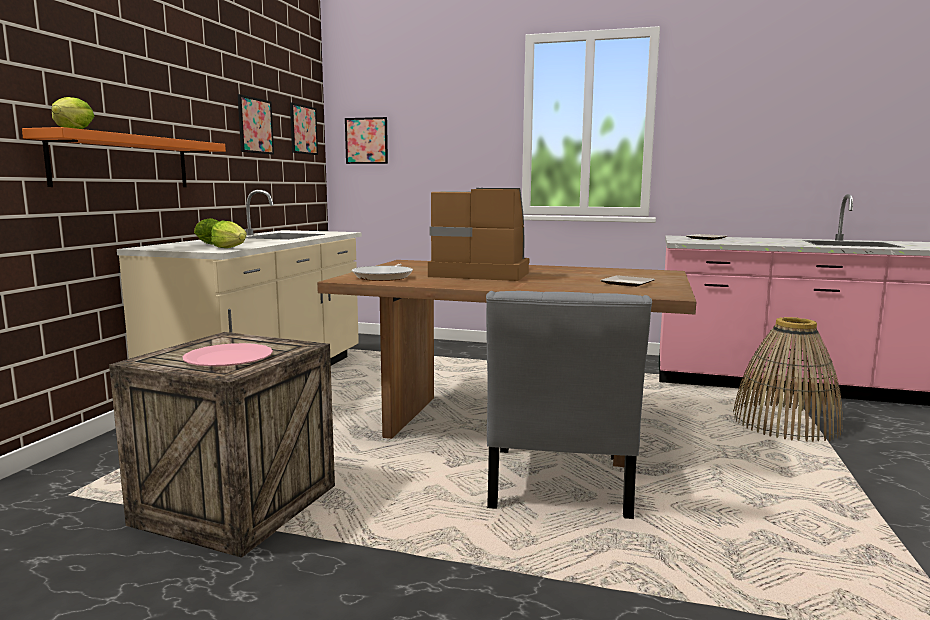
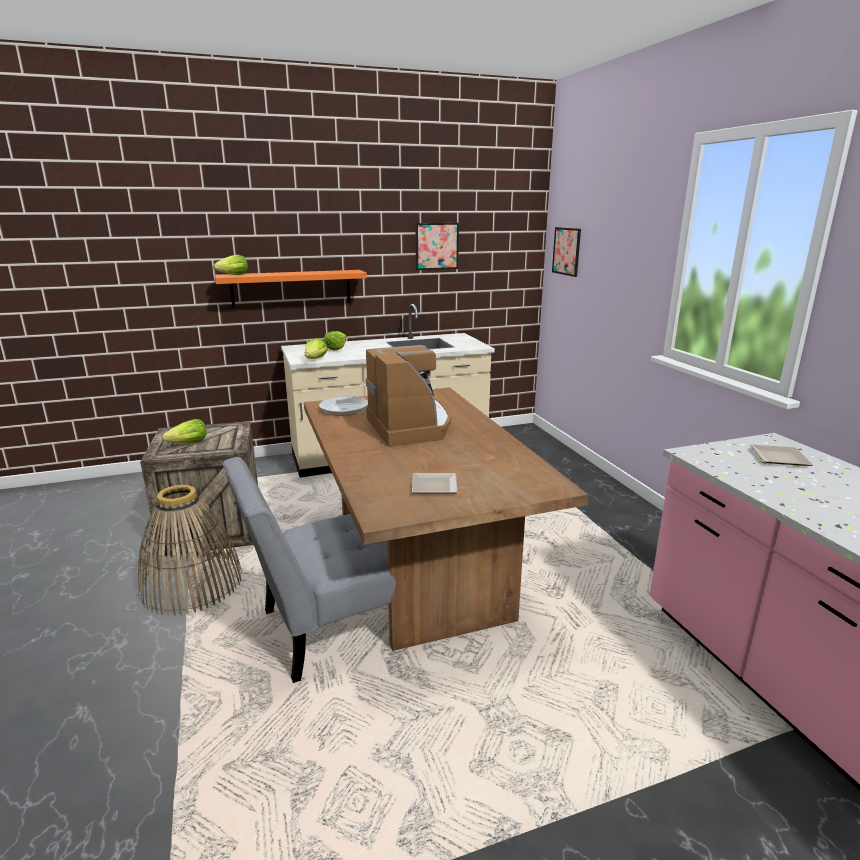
camera: 55 degrees right, 10 degrees up
pink plate [183,343,273,366] -> lettuce [161,419,207,443]
picture [290,102,318,155] -> none
basket [733,317,843,442] -> basket moved to [138,485,242,616]

